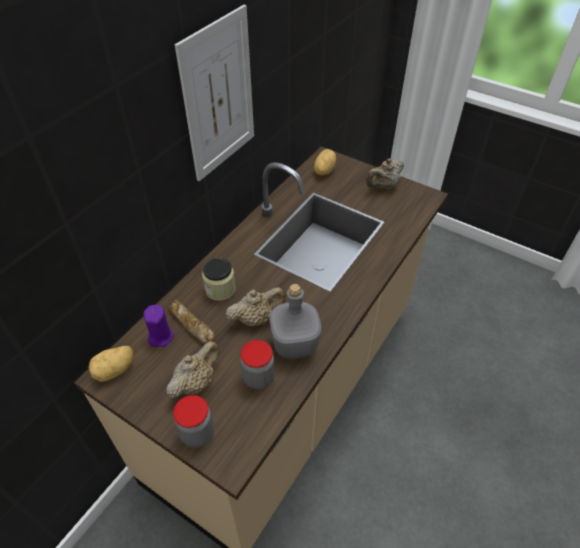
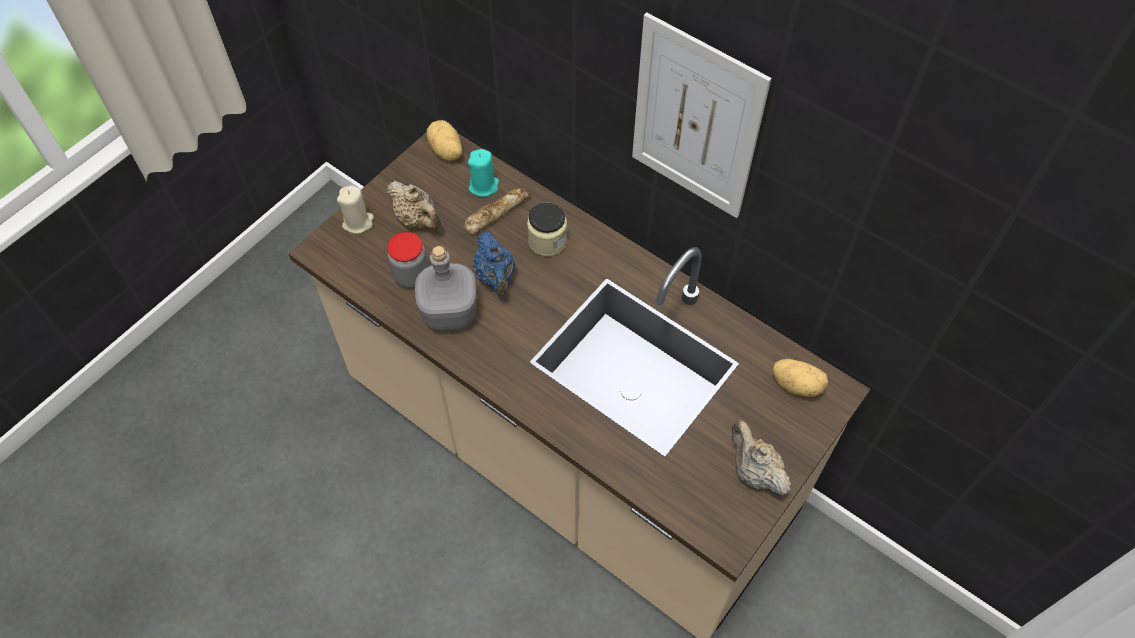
camera: 95 degrees right, 10 degrees up
purple candle [144,305,174,347] -> turquoise candle [468,149,499,197]
jar [173,395,214,448] -> beige candle [337,185,374,234]
beige teapot [226,287,286,326] -> blue teapot [473,232,515,296]

